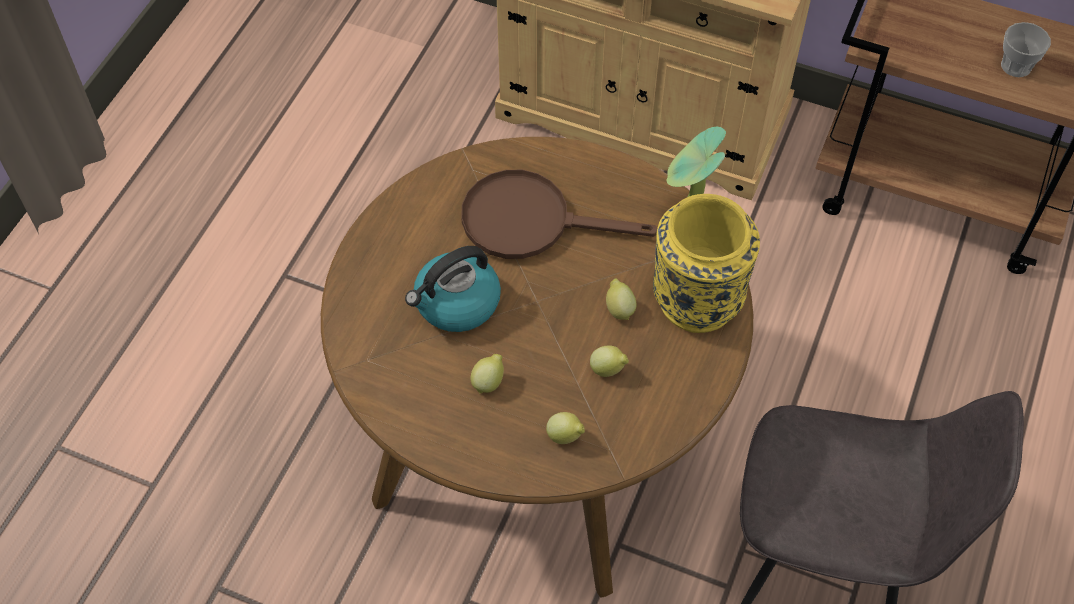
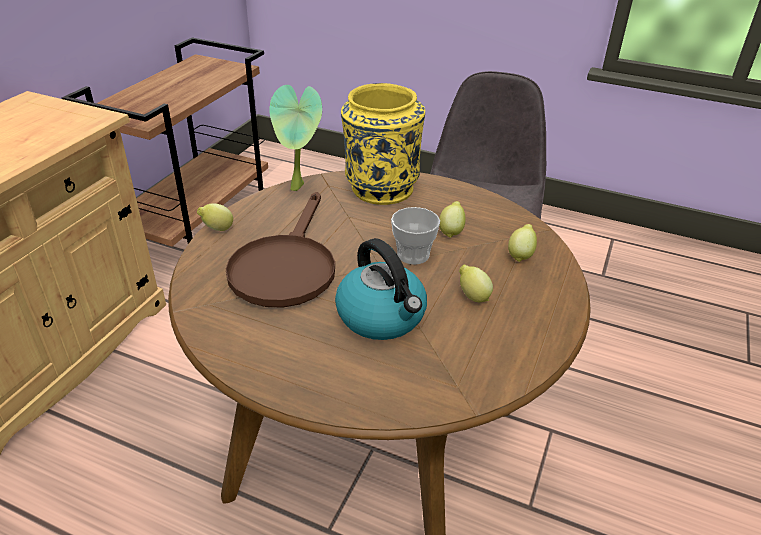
camera: 90 degrees left, 20 degrees down
lemon [606,278,637,320] -> lemon moved to [197,203,233,231]
cup [1001,22,1051,77] -> cup moved to [391,207,440,265]

